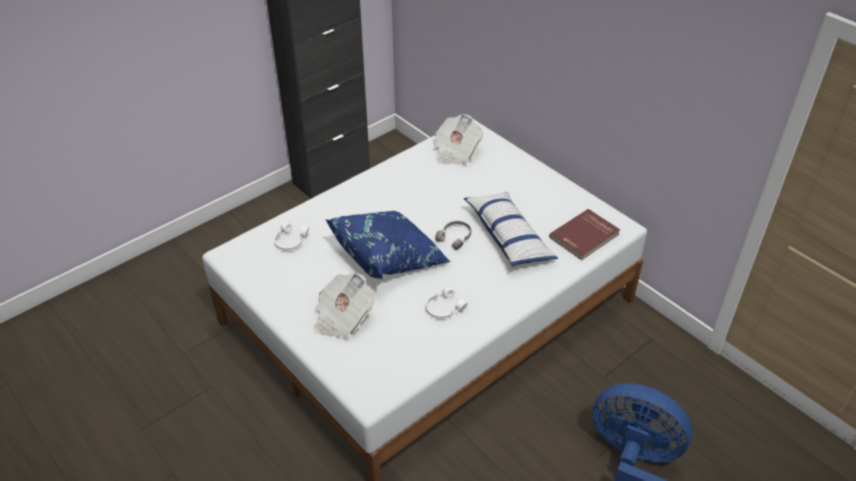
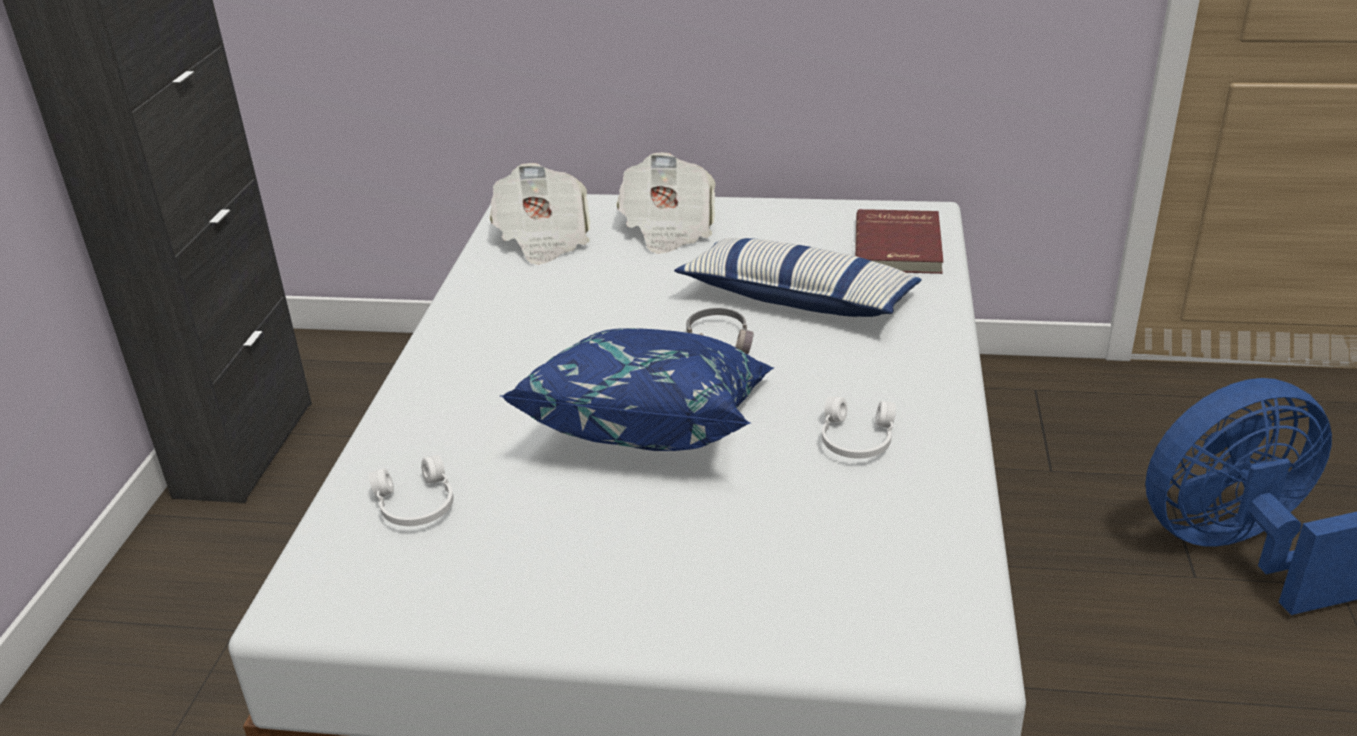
camera: 40 degrees left, 10 degrees down
newspaper [313,273,374,339] -> newspaper moved to [616,152,716,254]

